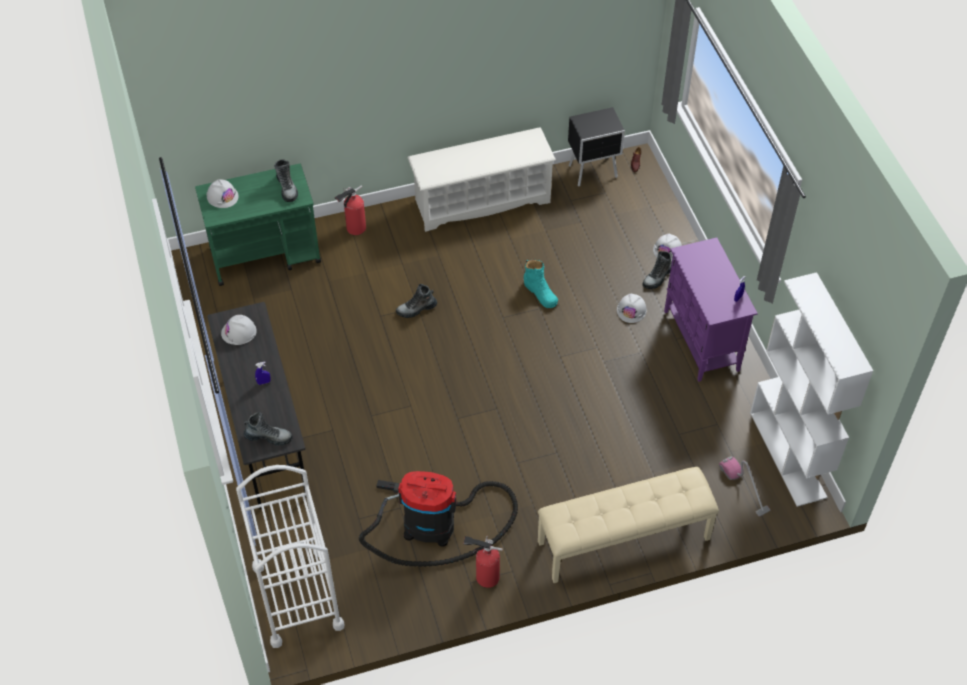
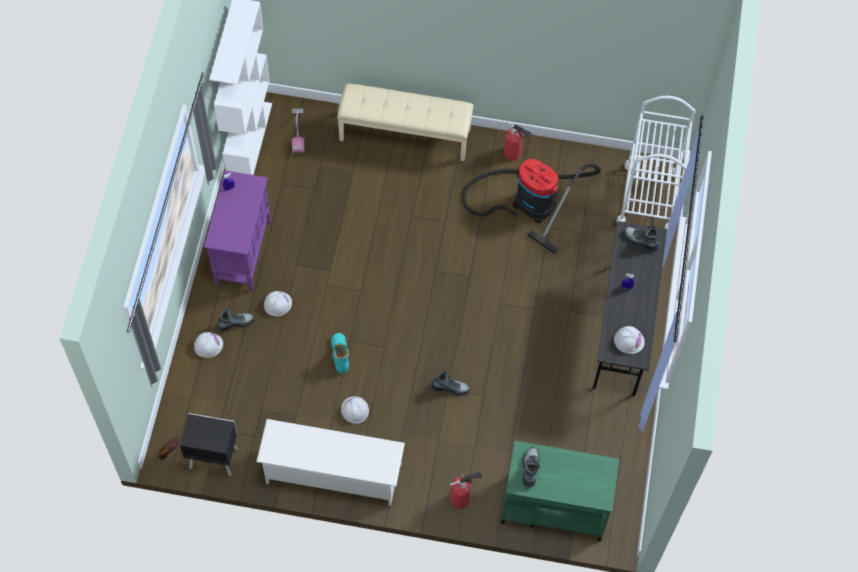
camera: 155 degrees left, 10 degrees up
white hard hat [207,179,239,208] -> white hard hat moved to [341,396,369,424]

